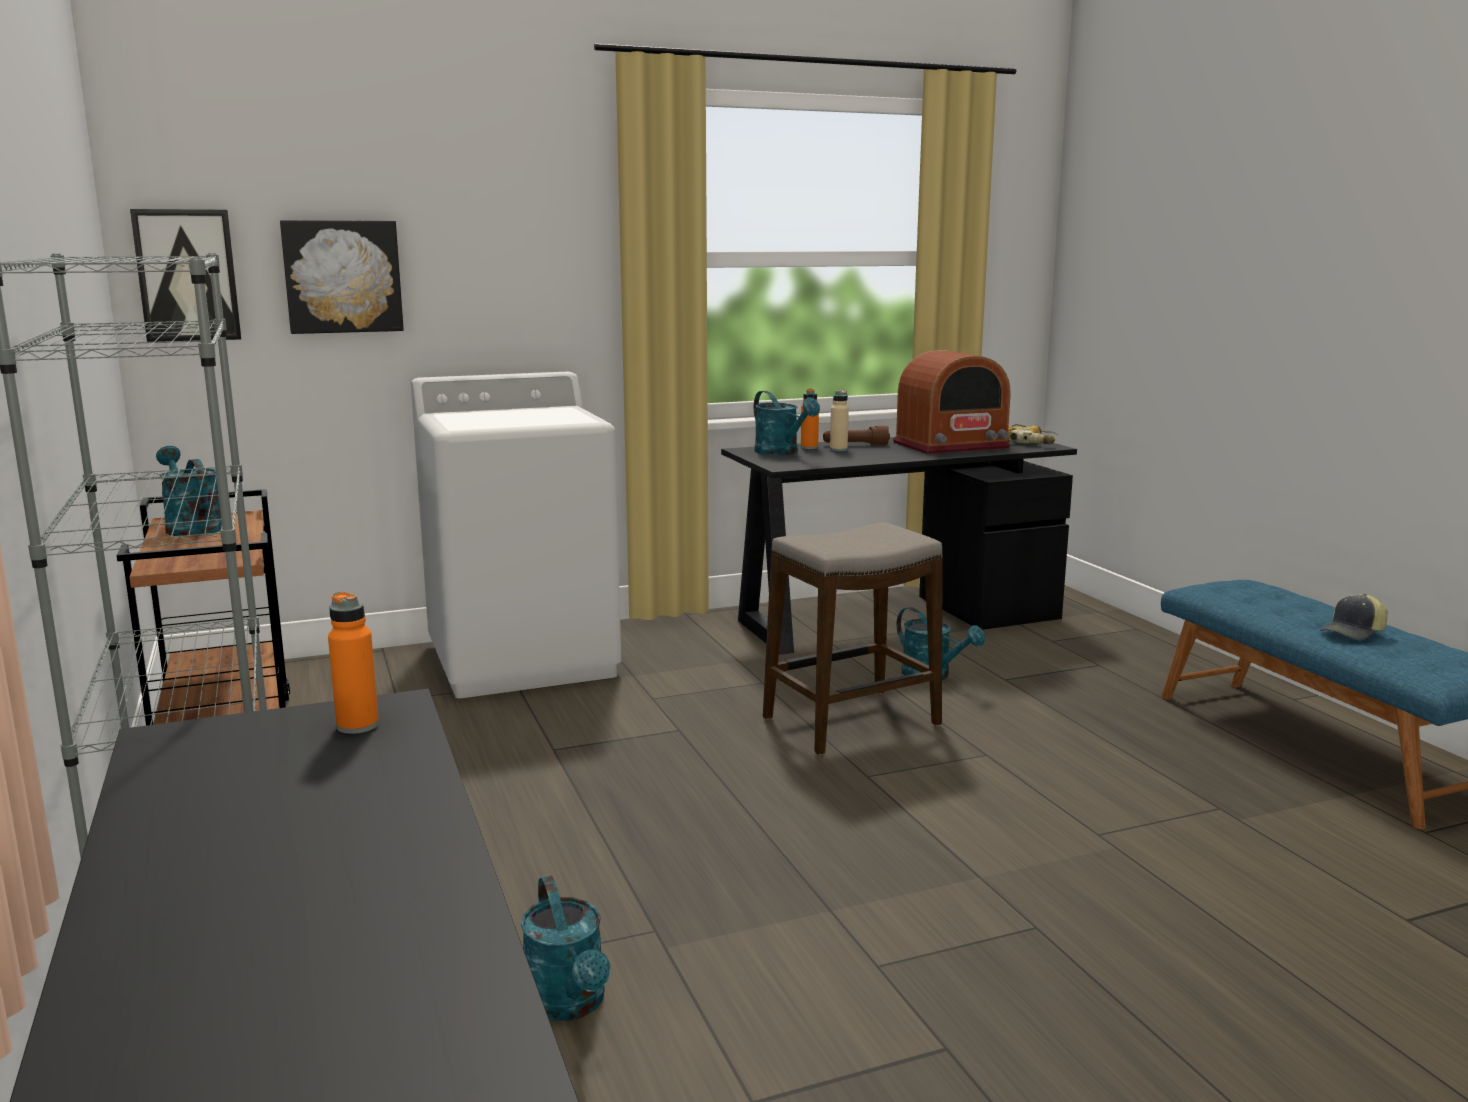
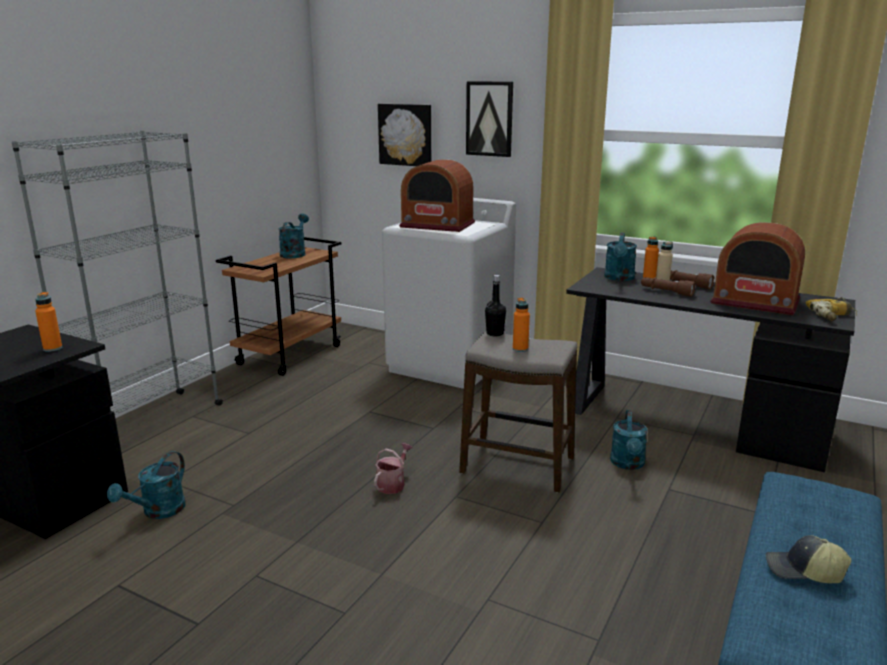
camera: 50 degrees right, 5 degrees up
picture [130,209,241,342] -> picture moved to [466,81,513,157]
none -> watering can [374,443,413,494]
none -> radio [399,159,475,232]
none -> black bottle [485,275,506,336]
none -> orange bottle [513,297,530,352]
none -> brown flashlight [641,277,696,297]

